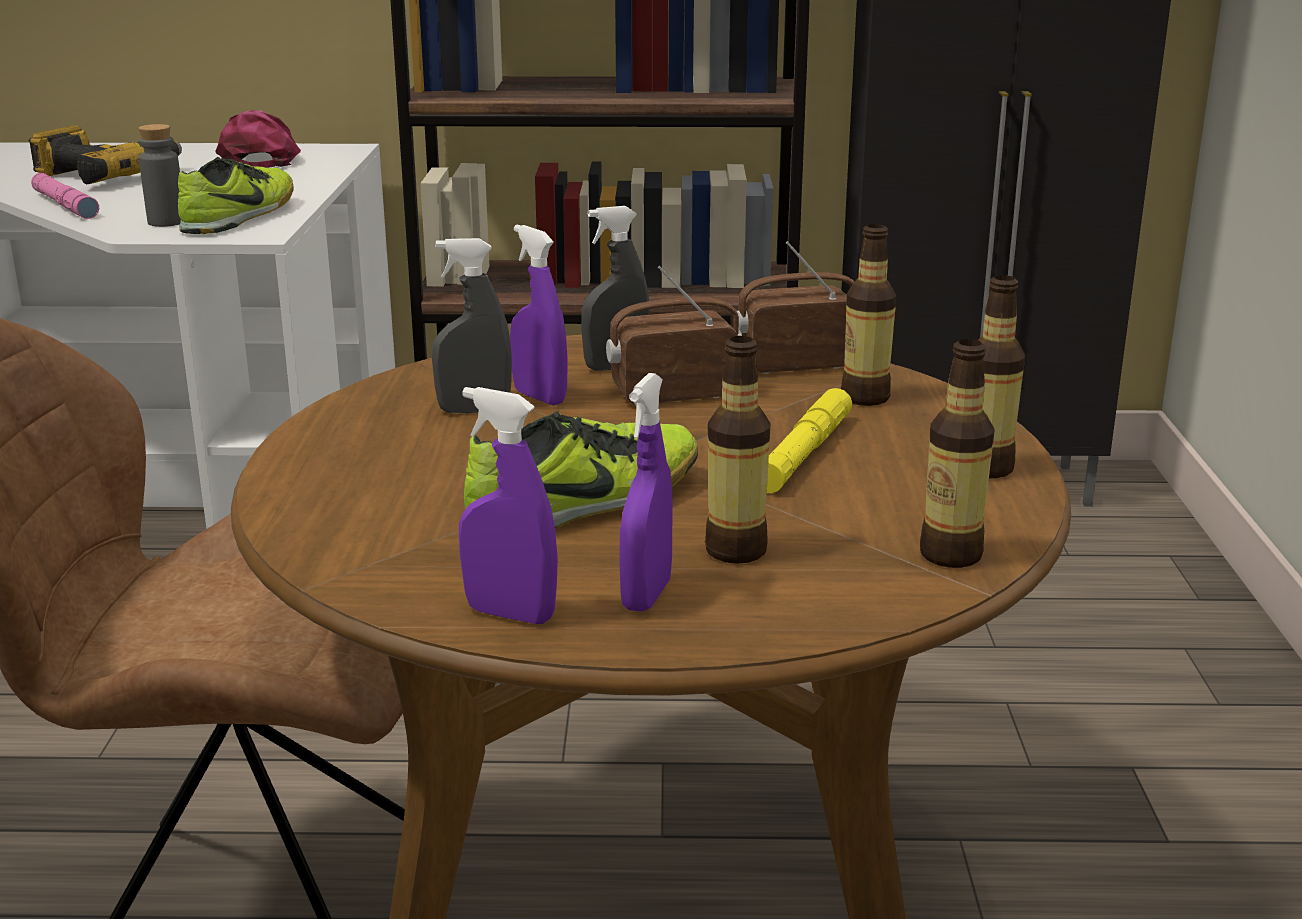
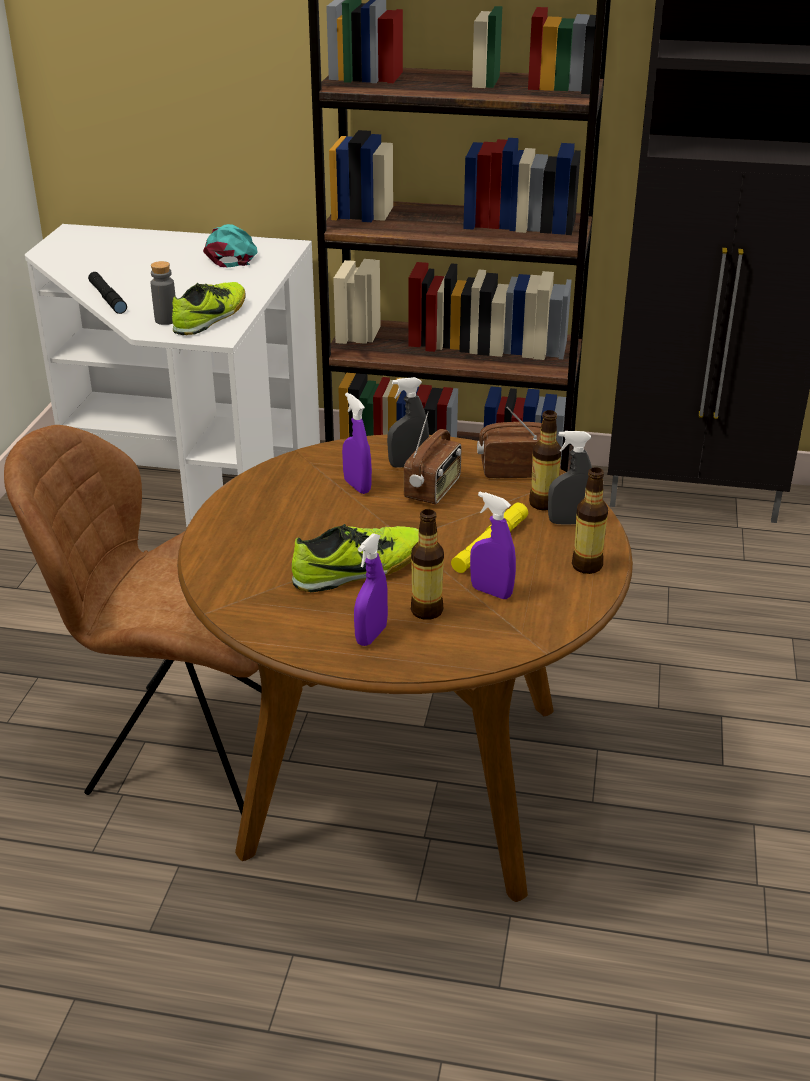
camera: 10 degrees right, 10 degrees up
power drill [29,126,182,184] -> none
pink flashlight [31,173,99,219] -> black flashlight [88,272,127,314]
pink cap [215,110,301,168] -> turquoise cap [203,224,258,268]
grey spray bottle [432,238,512,413] -> grey spray bottle moved to [548,431,592,524]
purple spray bottle [459,387,558,624] -> purple spray bottle moved to [470,492,516,599]
radio [606,266,742,404] -> radio turned 120 degrees clockwise [404,411,461,504]
bottle [920,339,995,568] -> none

